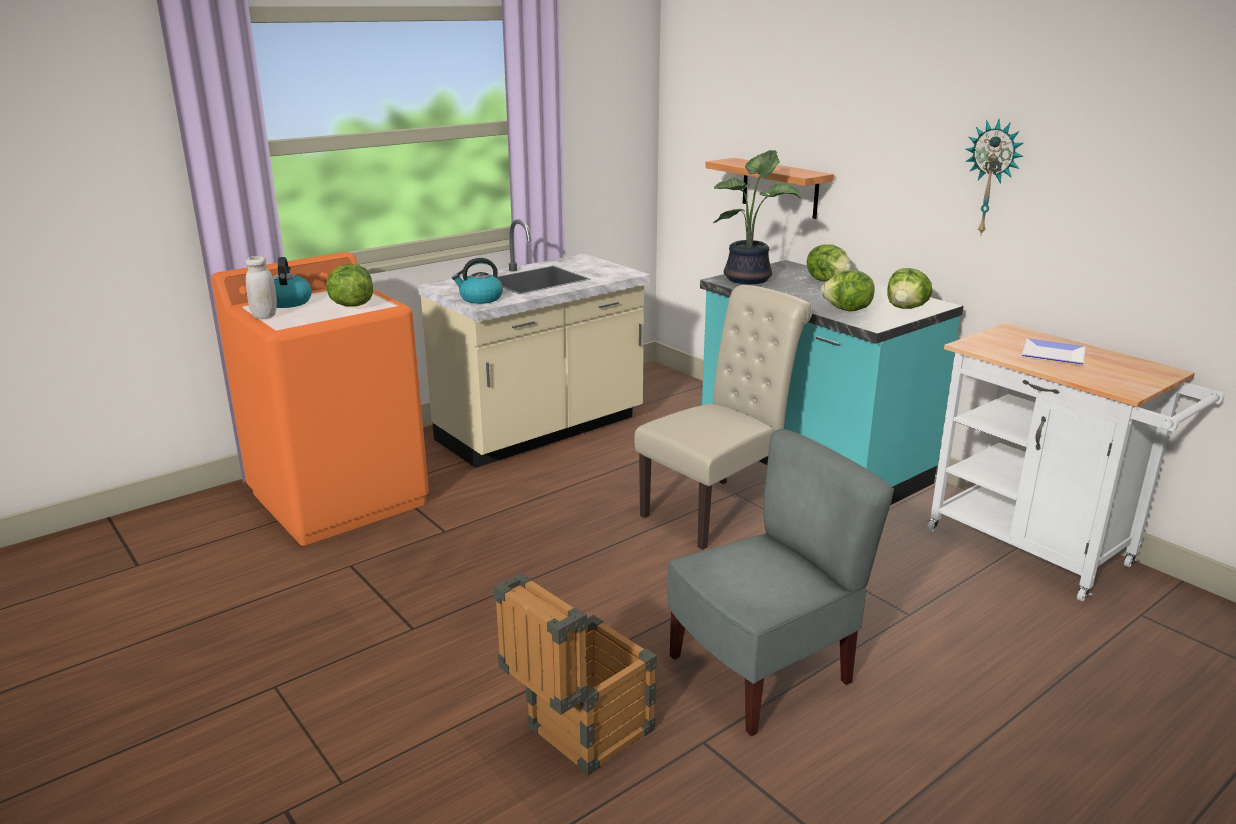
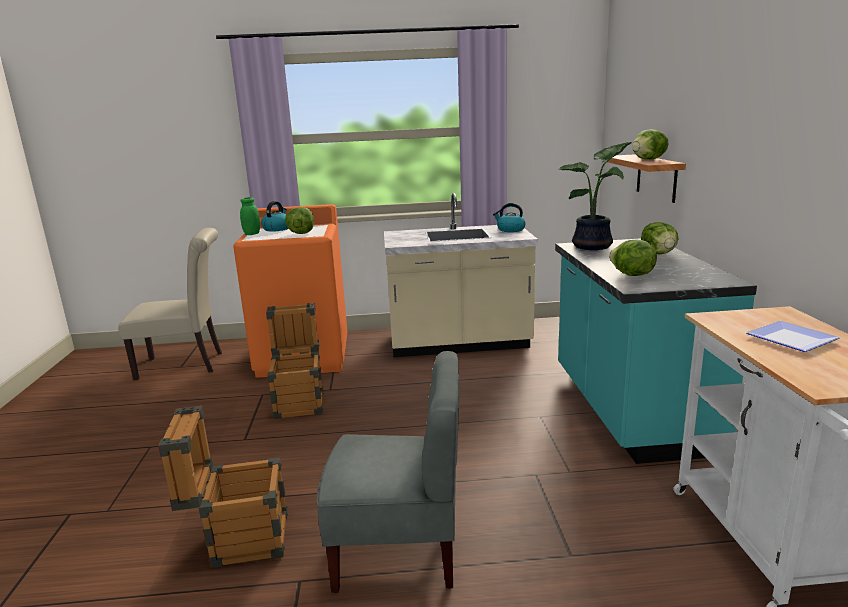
camera: 35 degrees right, 5 degrees down
white jar [246,256,277,319] -> green jar [240,197,260,235]
kettle [452,258,503,304] -> kettle moved to [493,203,526,232]
beige chair [634,285,813,550] -> beige chair moved to [118,228,222,381]
lettuce [887,268,933,309] -> lettuce moved to [632,129,668,160]
wall clock [965,119,1024,236] -> none
none -> crate [266,303,324,419]

